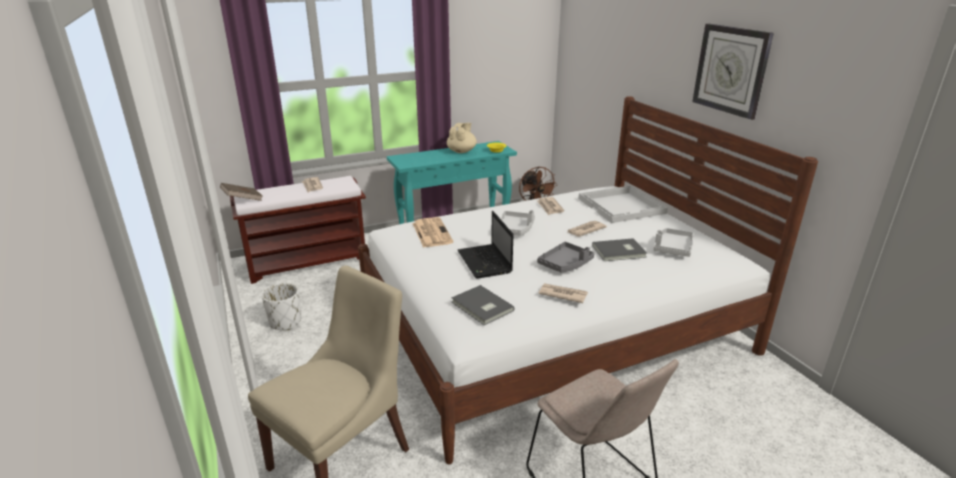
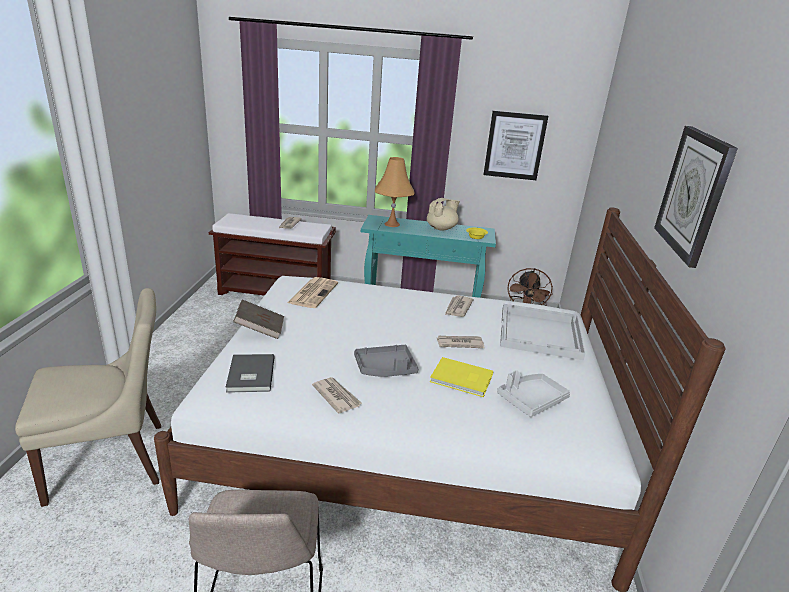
camera: 30 degrees right, 0 degrees up
brown book [220,183,262,201] -> brown book moved to [233,300,284,339]
white planter [261,283,301,330] -> none
laptop [457,211,513,279] -> none
grey tray [500,210,535,236] -> none
grey book [592,238,647,261] -> yellow book [430,357,493,397]
none -> orange table lamp [375,157,414,227]
none -> picture [483,111,548,180]

